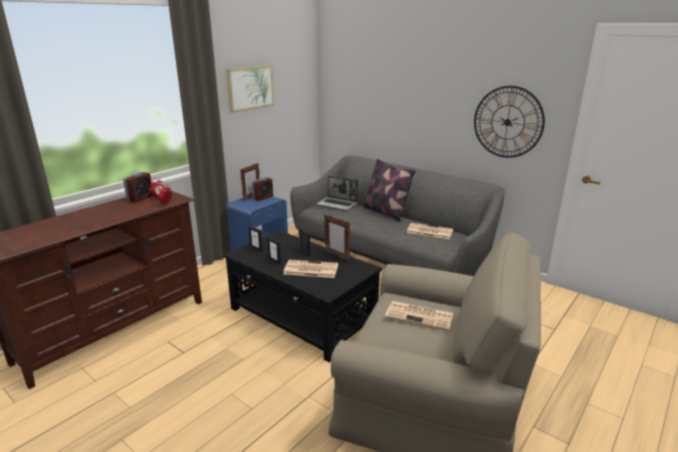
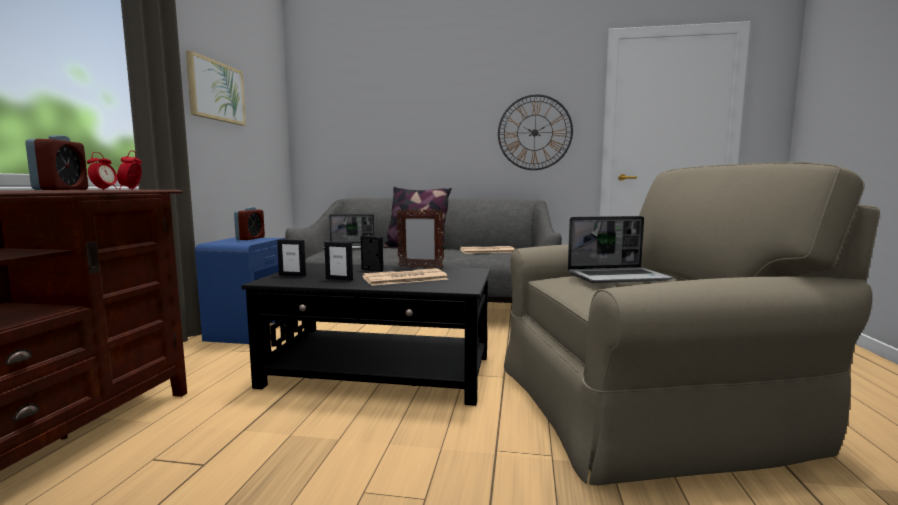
camera: 30 degrees left, 15 degrees down
picture frame [240,163,260,201] -> none
newspaper [385,301,453,331] -> laptop [568,216,673,283]

